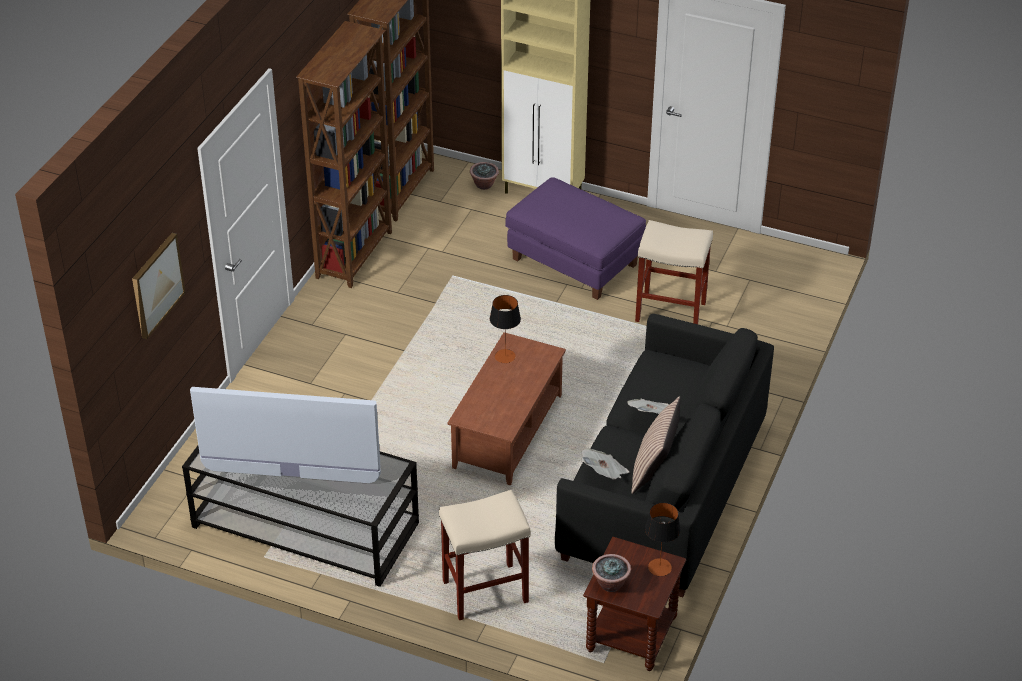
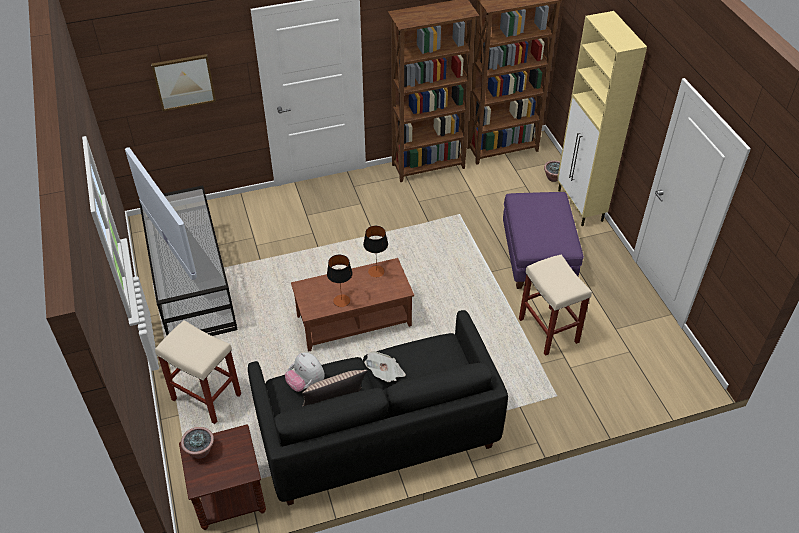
camera: 50 degrees right, 5 degrees up
newspaper [581,448,629,480] -> plush toy [285,352,325,392]
table lamp [645,503,681,576] -> table lamp moved to [327,255,352,307]

